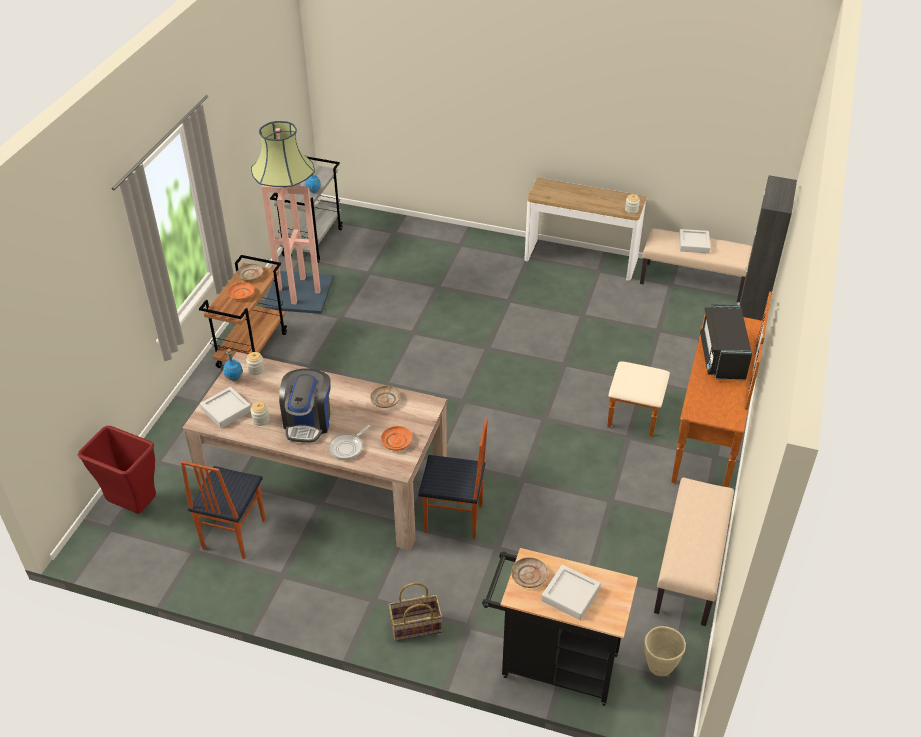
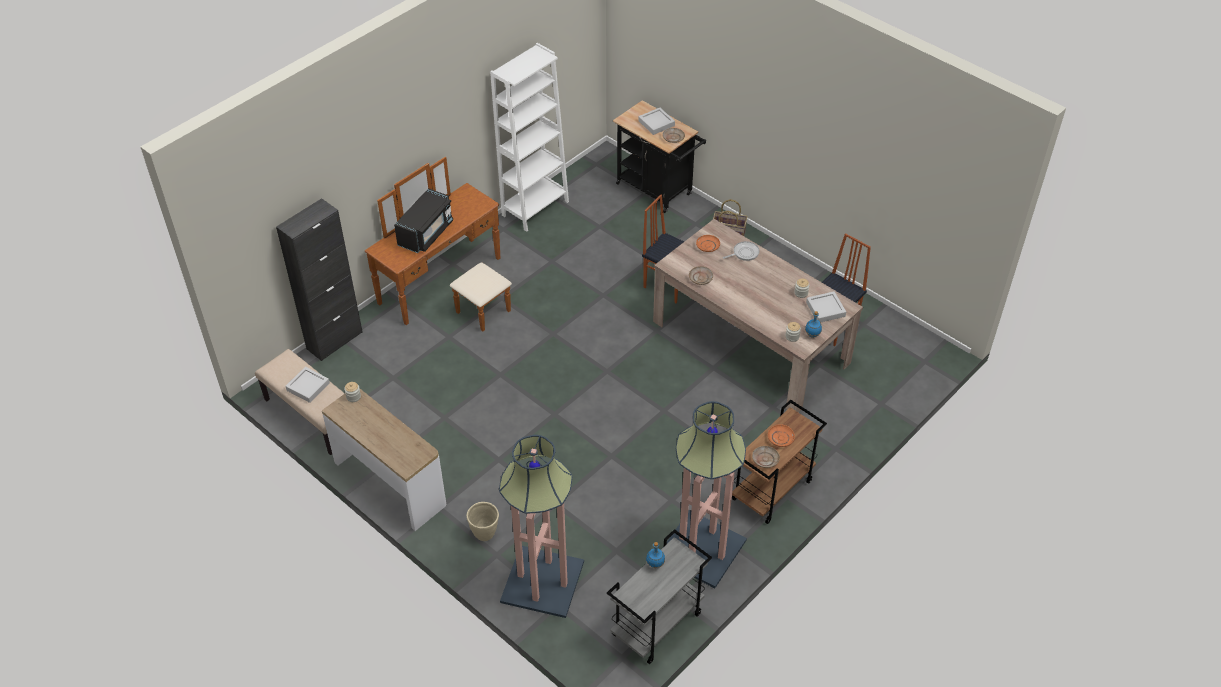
camera: 155 degrees left, 5 degrees up
red trash can [77,426,156,513] -> none
coffee machine [279,368,330,443] -> none
beige planter [644,626,686,676] -> beige planter moved to [467,502,499,541]
beige bench [654,478,734,626] -> white bookcase [490,43,569,232]
none -> floor lamp [499,435,584,618]

